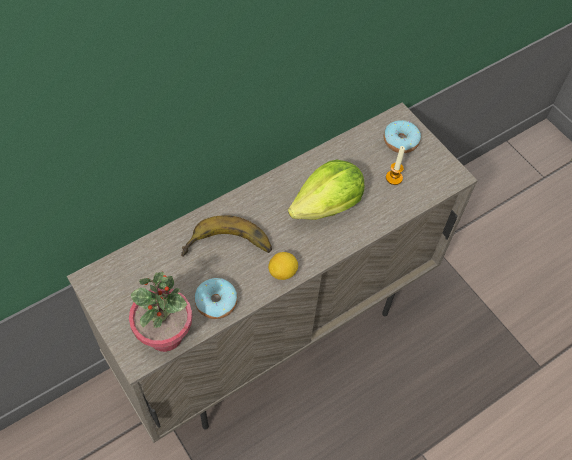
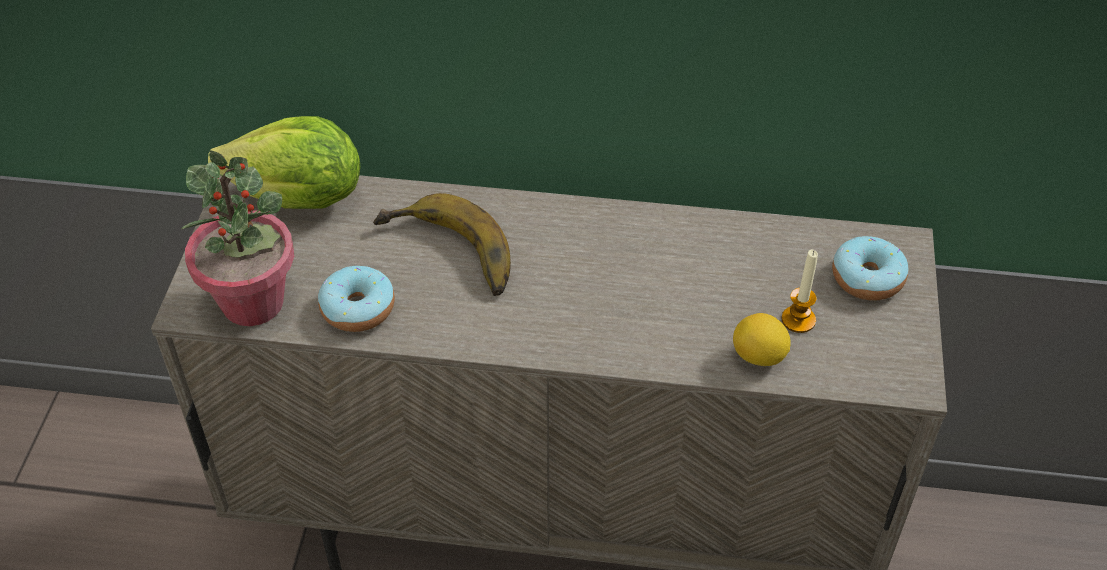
camera: 45 degrees right, 10 degrees down
lemon [268,252,298,280] -> lemon moved to [733,313,791,366]
lettuce [288,159,364,220] -> lettuce moved to [208,116,360,209]

